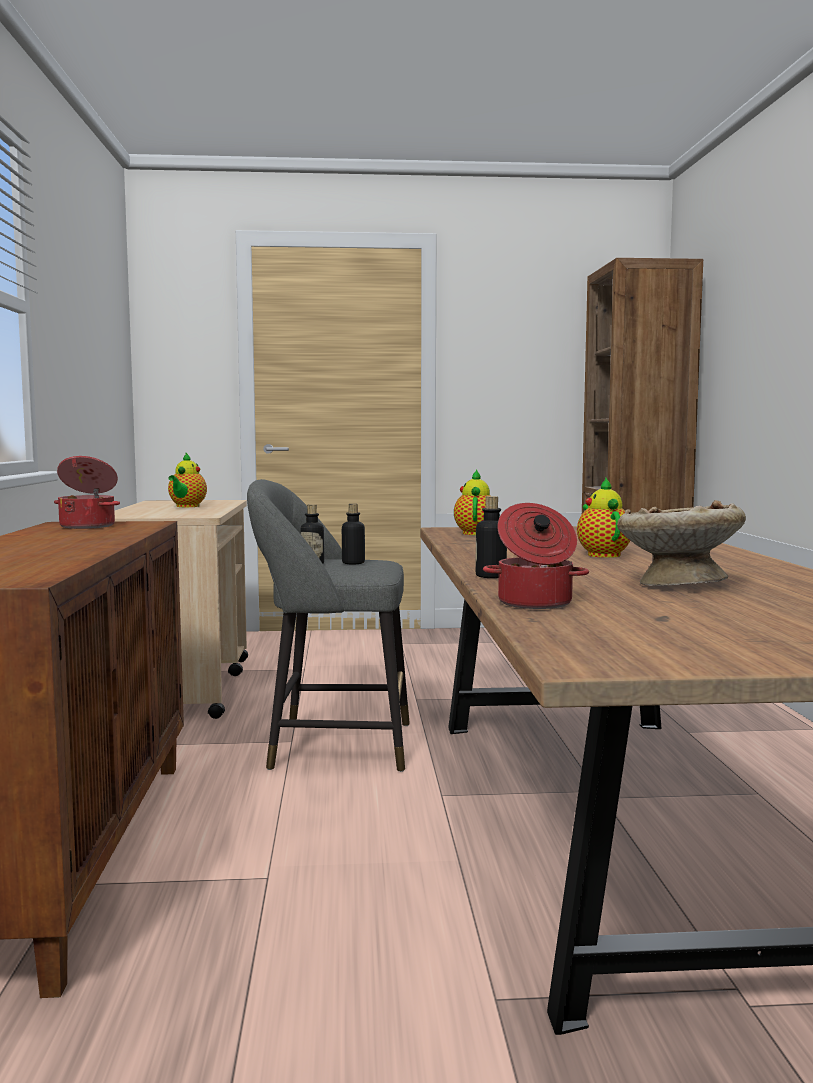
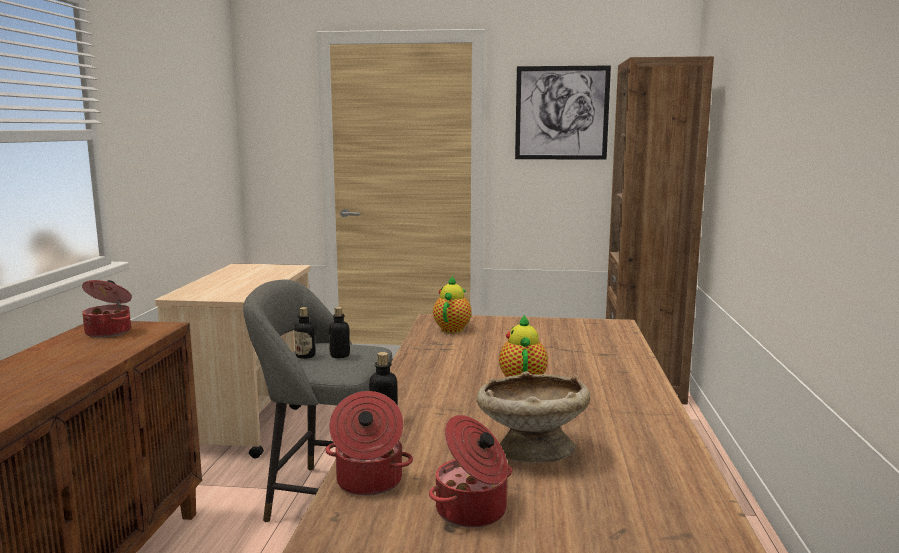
camera: 10 degrees right, 5 degrees up
teapot [168,453,207,507] -> none
none -> cooking pot [429,415,512,528]
none -> picture [515,65,611,160]

